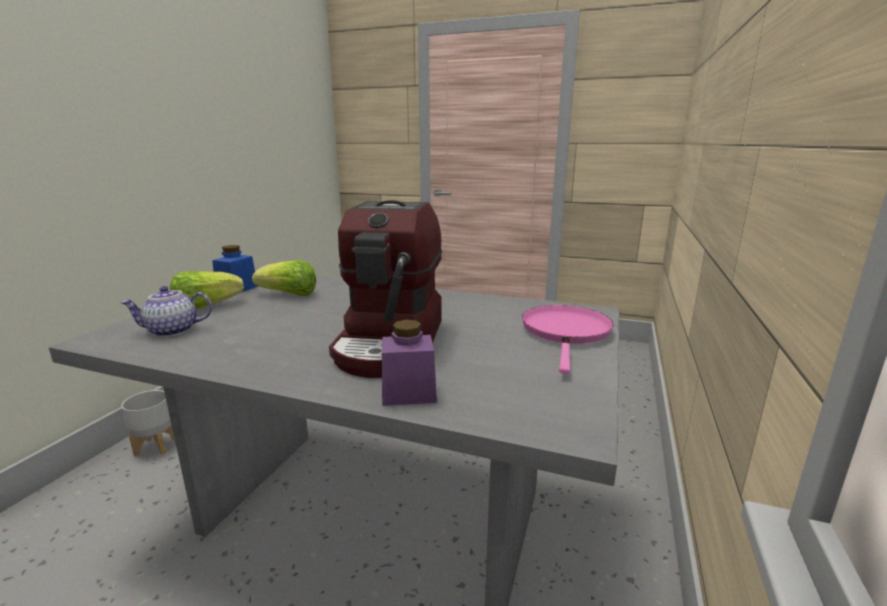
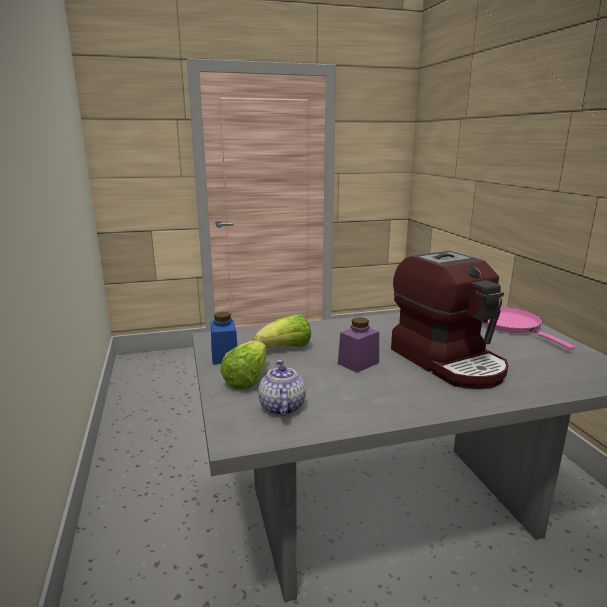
camera: 35 degrees left, 0 degrees up
teapot [120,286,212,337] -> teapot turned 135 degrees clockwise [258,360,306,416]
grey planter [121,390,175,457] -> none
purple jar [382,320,437,406] -> purple jar moved to [338,317,379,373]

